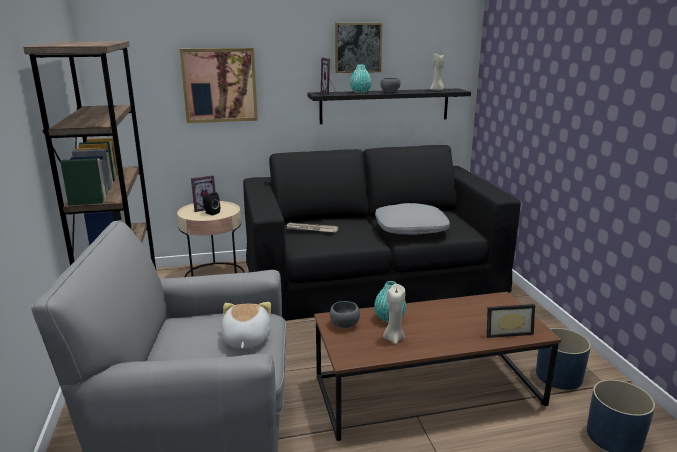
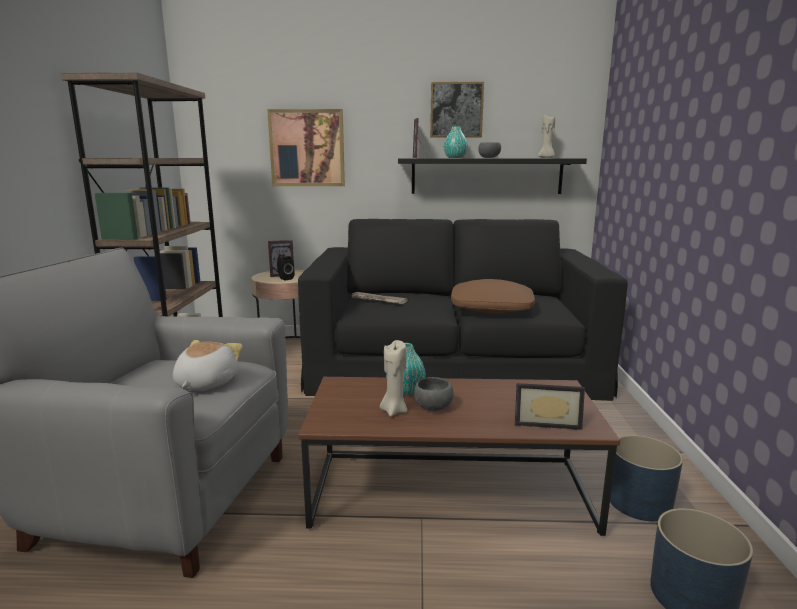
camera: 15 degrees right, 5 degrees down
grey bowl [330,301,360,328] -> grey bowl moved to [414,377,454,411]
grey pillow [375,203,450,235] -> brown pillow [451,279,535,313]

